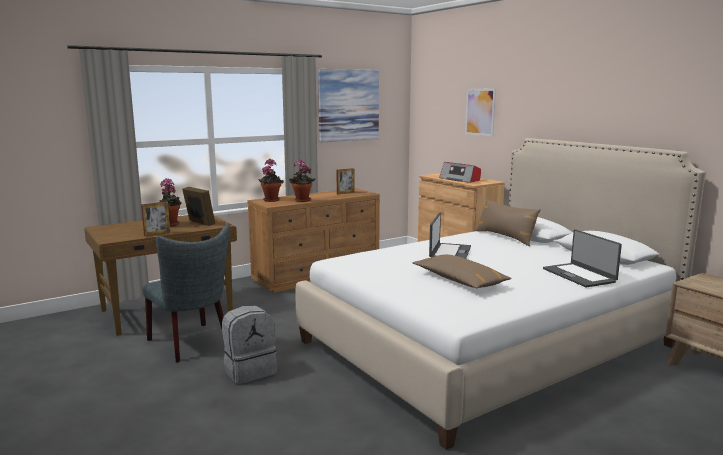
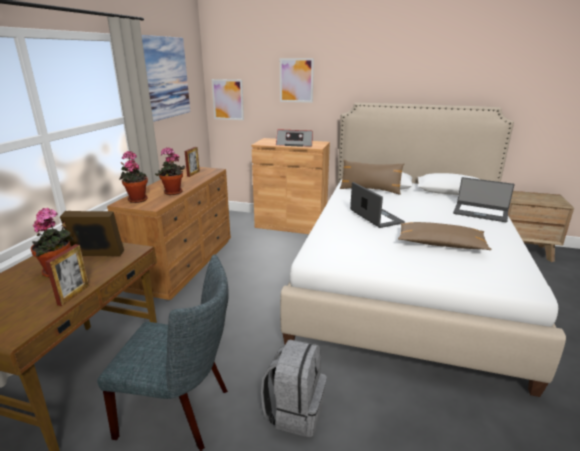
camera: 40 degrees left, 10 degrees up
none -> picture [212,79,244,120]

